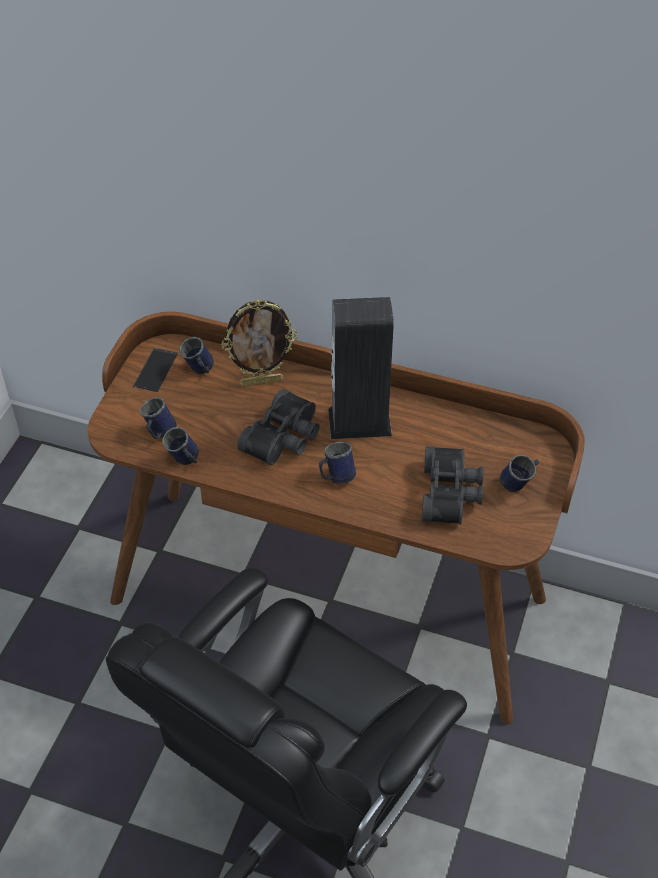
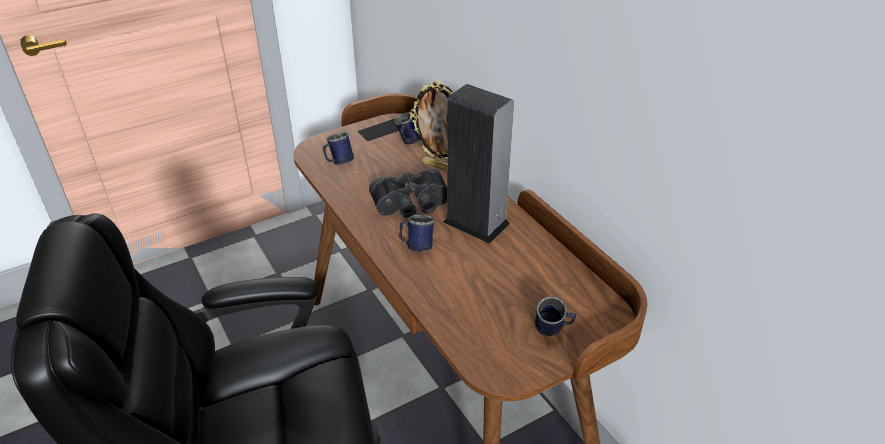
camera: 40 degrees right, 10 degrees down
blue mug [162,427,199,465] -> none
black binoculars [422,446,483,524] -> none

